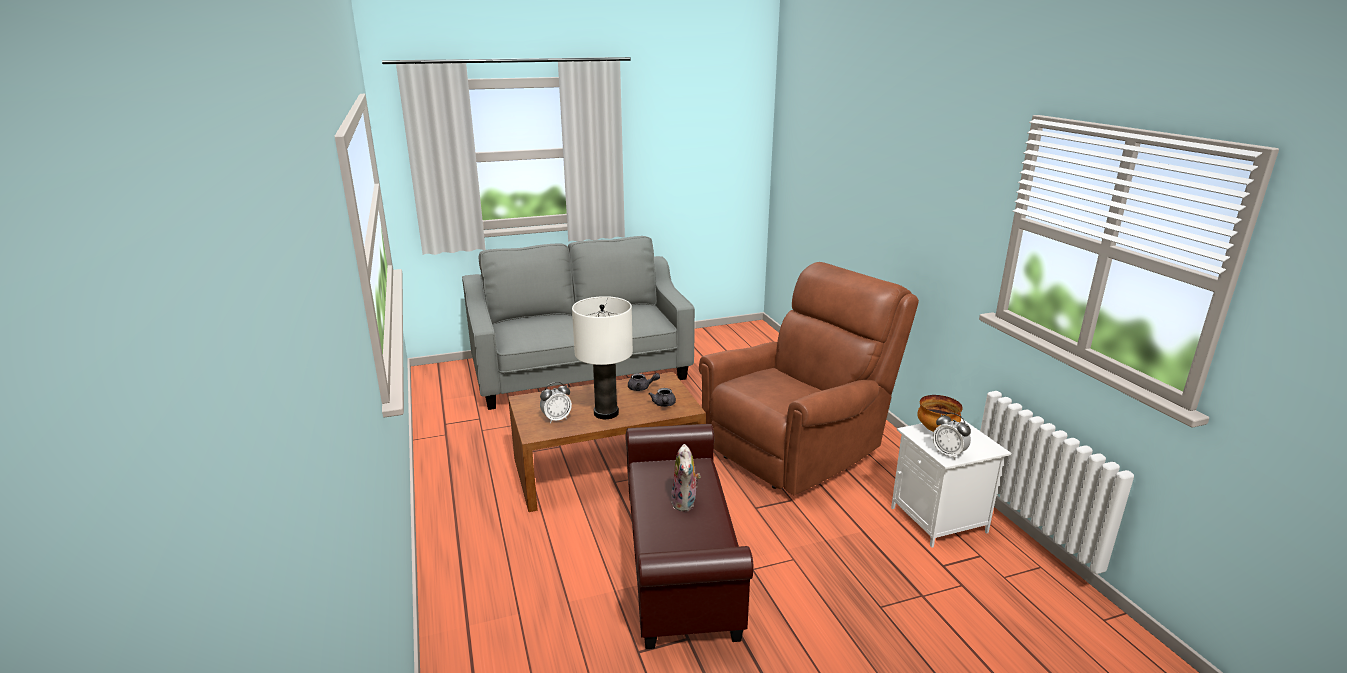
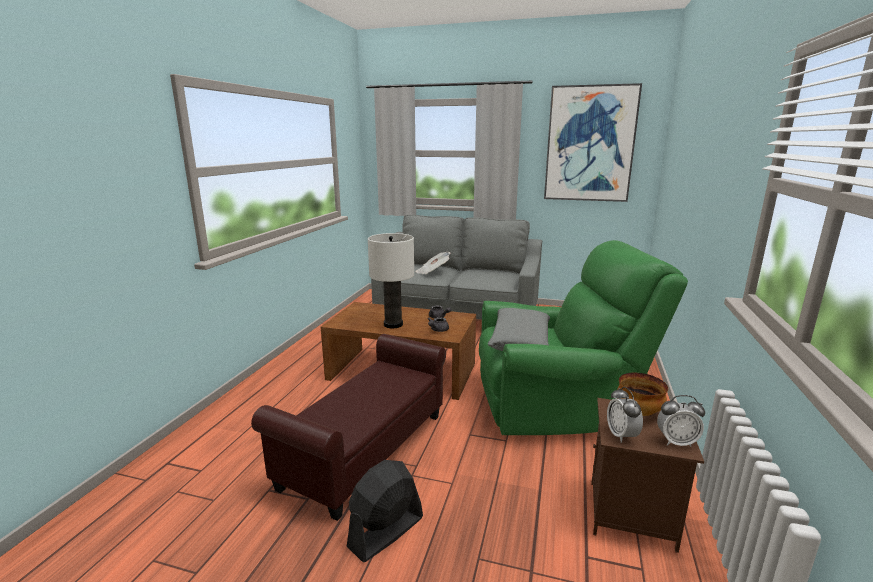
camera: 35 degrees right, 5 degrees down
alarm clock [540,382,572,423] -> alarm clock moved to [657,395,705,447]
plush toy [671,444,701,512] -> none
brown armchair [699,262,919,495] -> green armchair [479,240,688,435]
white nightstand [891,418,1011,548] -> brown nightstand [591,398,704,553]
none -> black fan [347,460,423,562]
none -> newspaper [416,252,451,274]
none -> grey pillow [488,308,550,351]
none -> picture [544,83,642,202]

